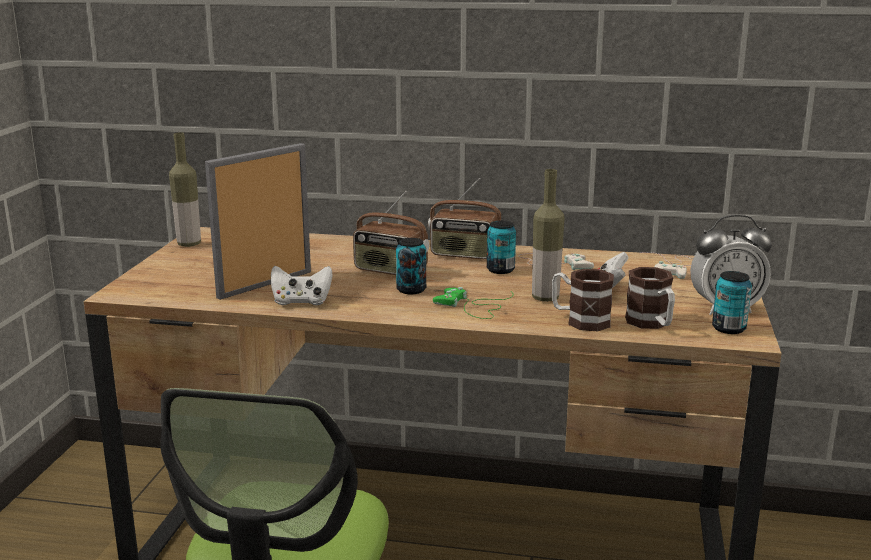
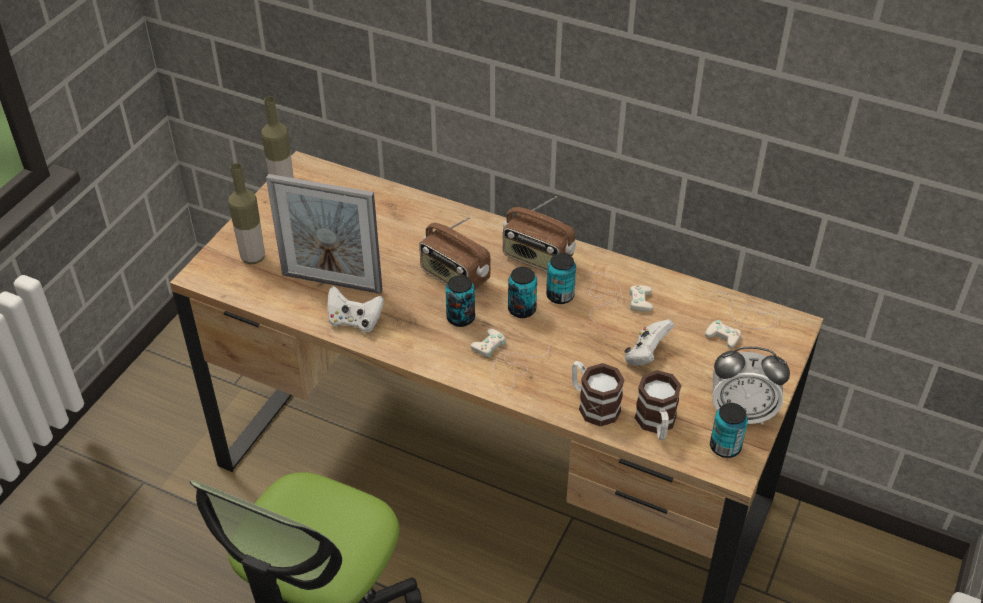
camera: 15 degrees right, 25 degrees up
picture frame [205,143,311,300] -> picture frame turned 135 degrees counterclockwise [266,174,383,294]
green game controller [433,287,513,319] -> white game controller [470,329,550,389]
bottle [532,169,565,302] -> bottle moved to [228,163,265,264]
none -> can [508,267,537,318]

